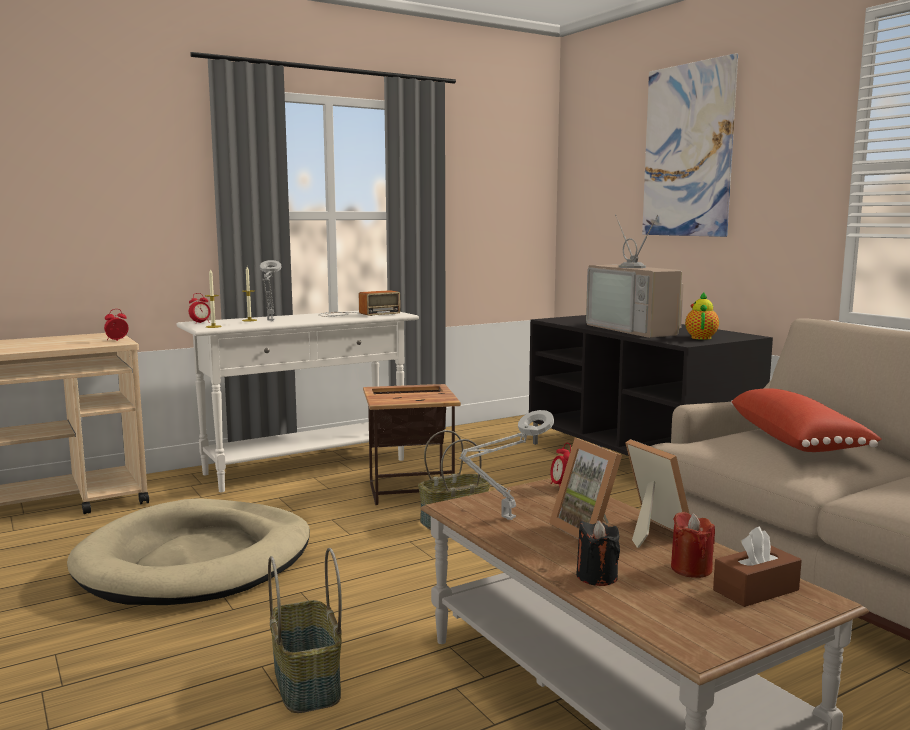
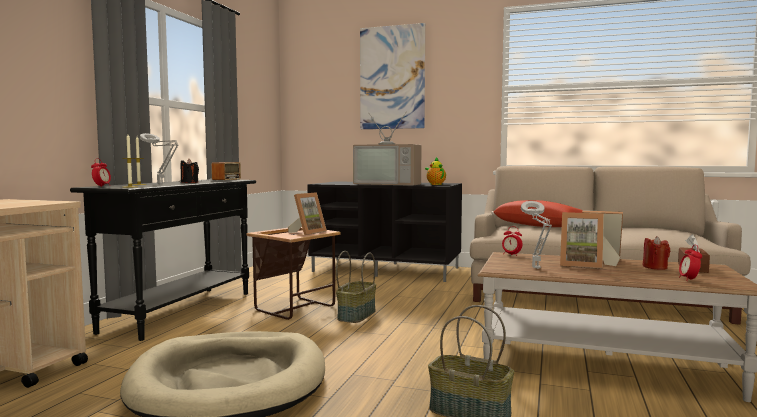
camera: 40 degrees left, 5 degrees down
alarm clock [104,309,129,341] -> alarm clock moved to [679,245,702,281]
white console table [176,311,419,492] -> black console table [70,179,256,341]
black candle [576,520,620,586] -> black candle moved to [181,159,199,183]
none -> picture frame [288,192,327,235]

